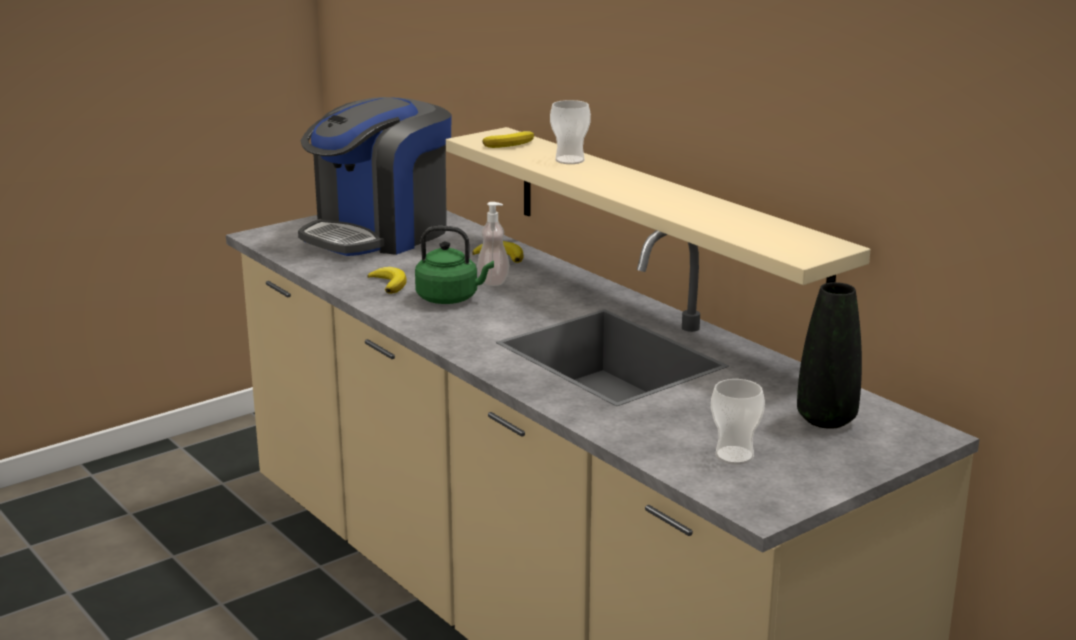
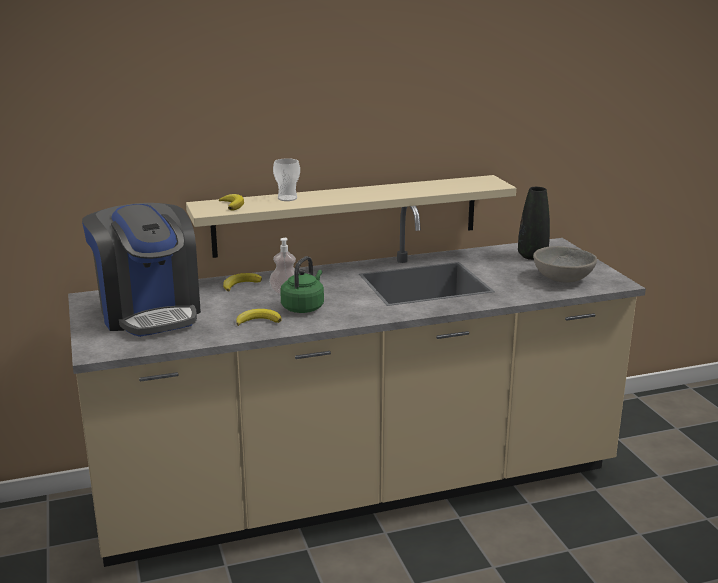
camera: 70 degrees left, 0 degrees up
cup [711,379,765,465] -> grey bowl [533,246,597,282]

